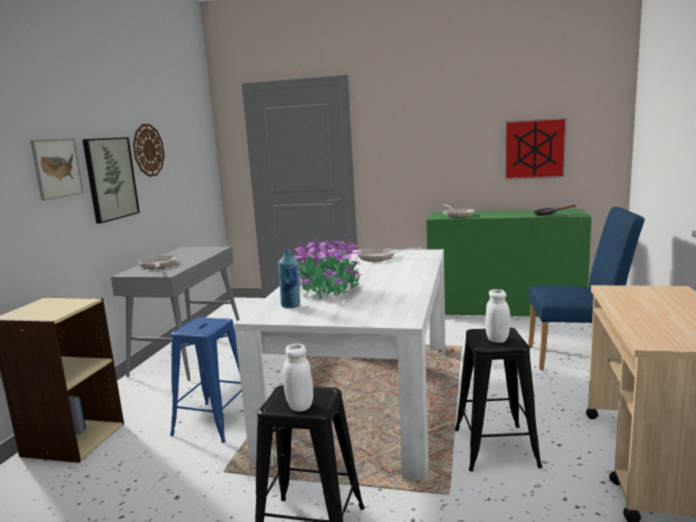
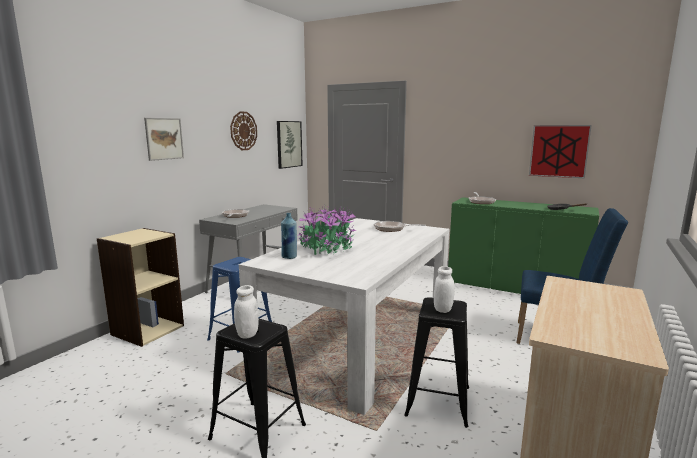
camera: 15 degrees right, 0 degrees up
picture [82,137,140,224] -> picture moved to [277,121,303,169]

